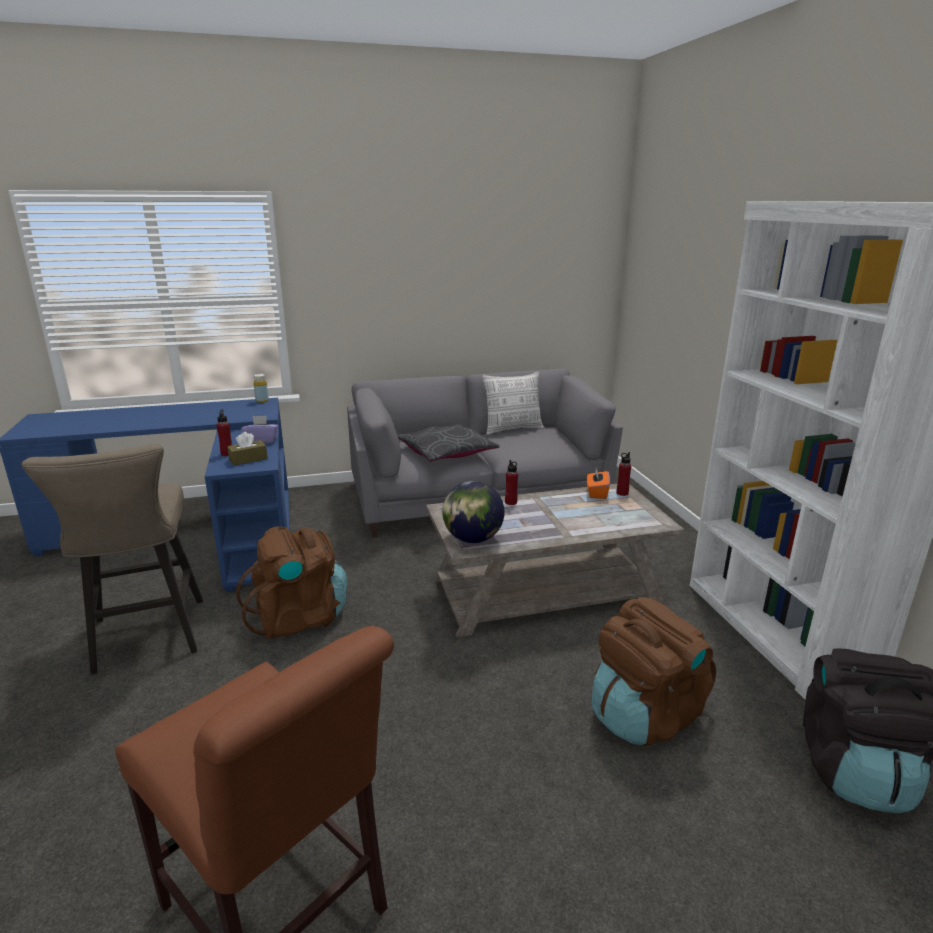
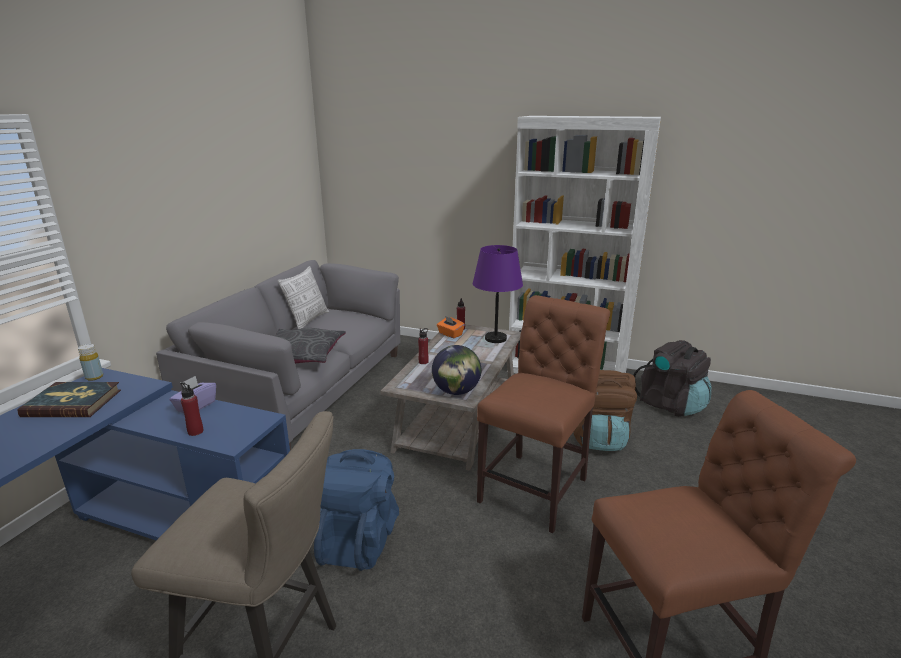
camera: 55 degrees left, 0 degrees up
brown tissue box [227,432,268,466] -> none
brown backpack [236,526,348,639] -> blue backpack [314,449,399,571]
none -> book [18,382,121,417]
none -> purple table lamp [473,245,523,343]
none -> brown chair [477,295,610,533]

